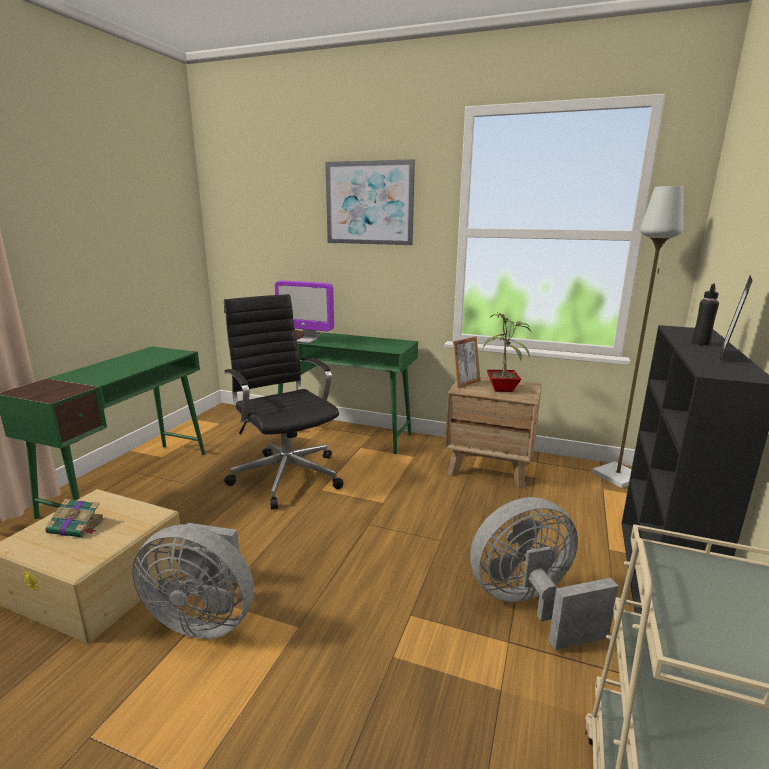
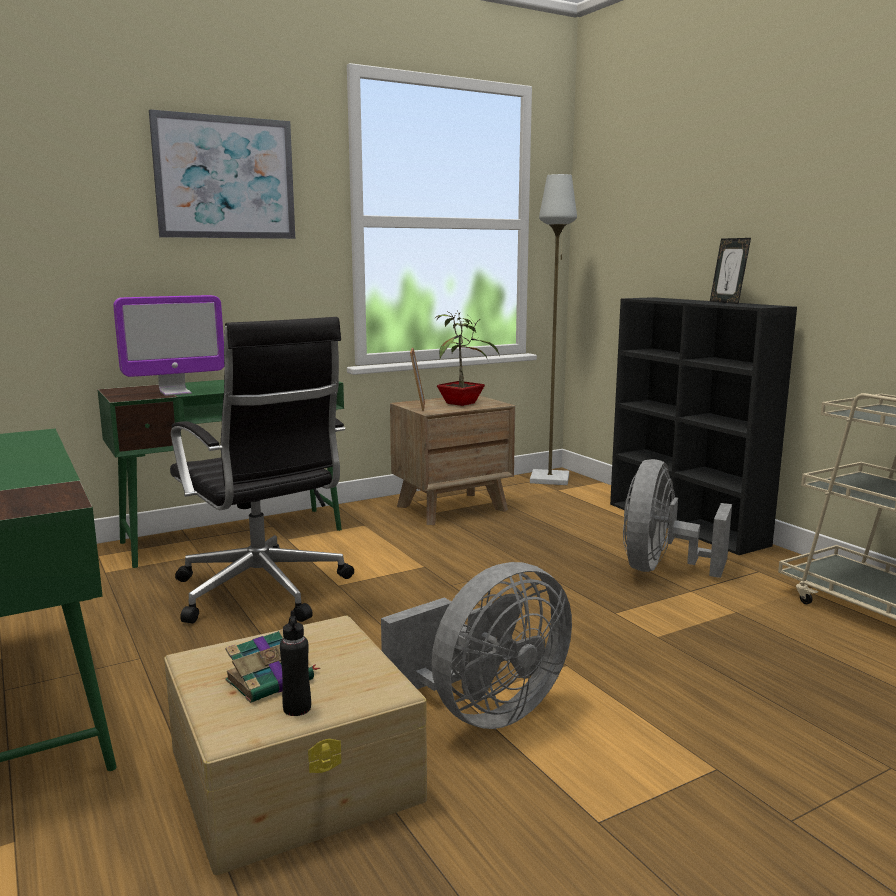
camera: 50 degrees left, 5 degrees down
black office chair [224,294,344,509] -> black office chair turned 135 degrees counterclockwise [170,317,354,623]
black bottle [692,284,719,346] -> black bottle moved to [280,611,311,716]

